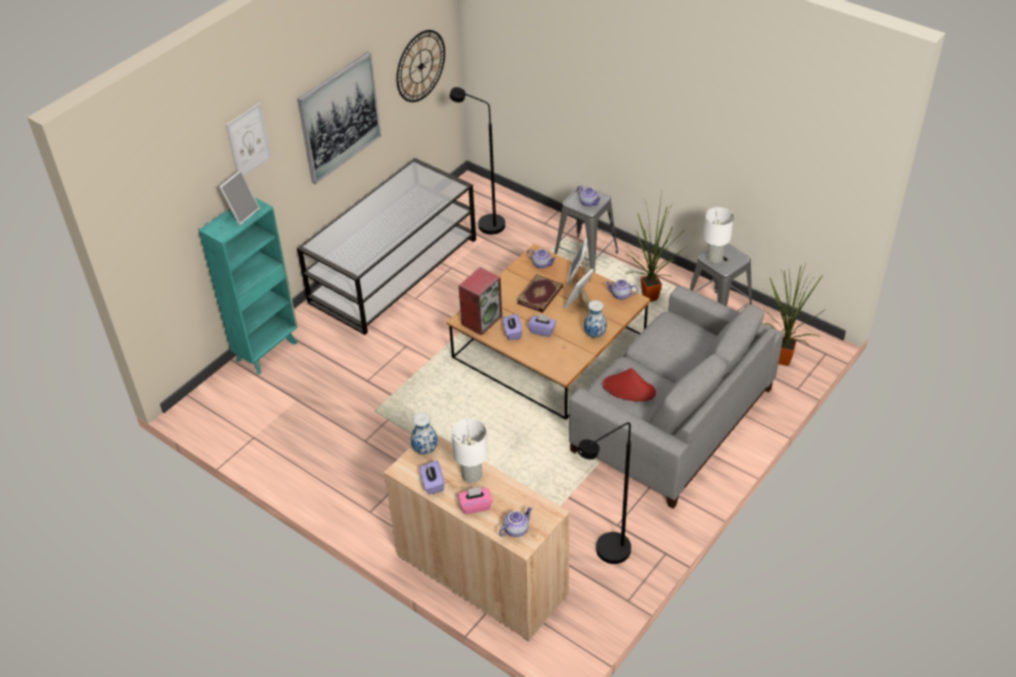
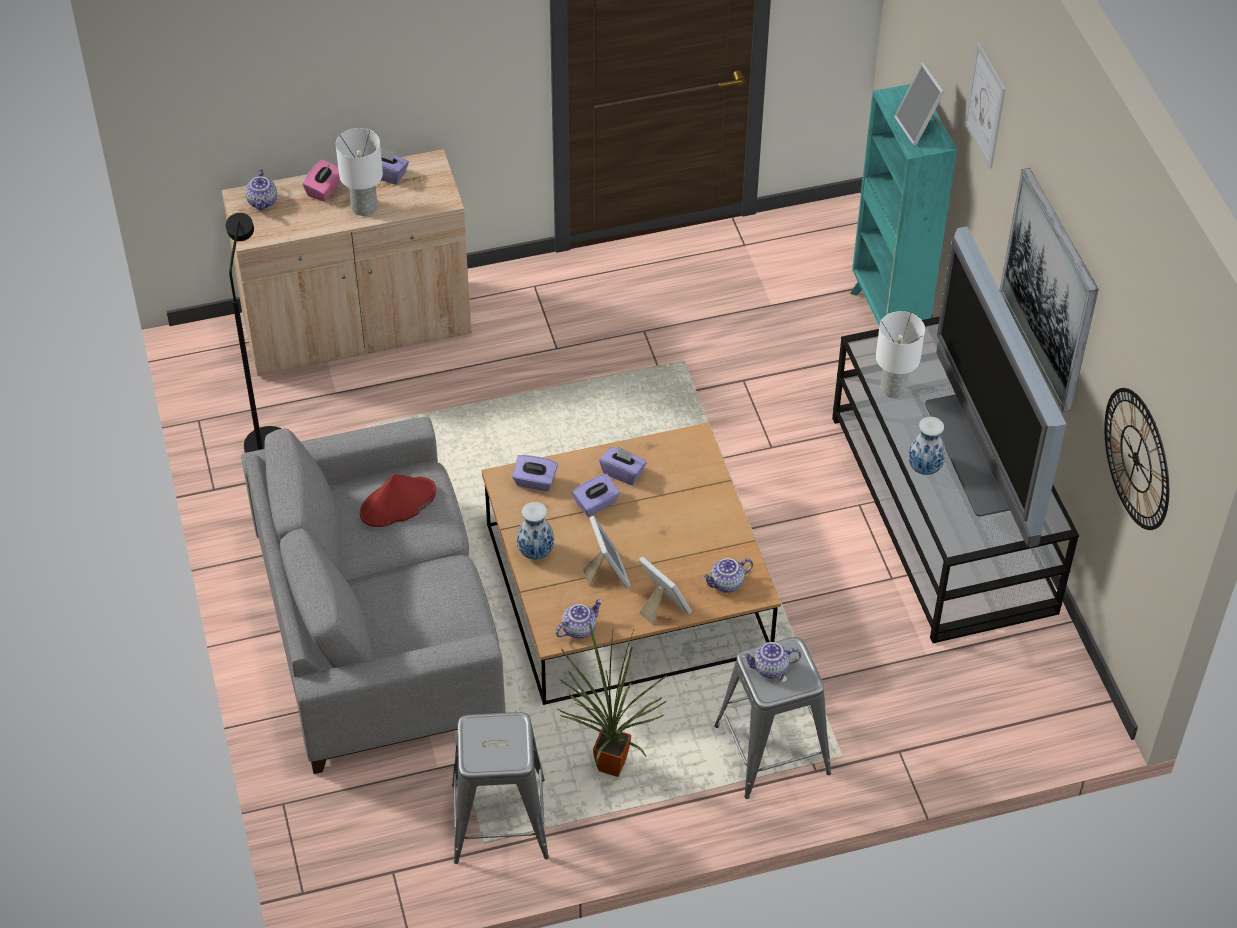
camera: 125 degrees right, 5 degrees up
vase [411,412,438,455] -> vase moved to [908,417,946,475]
black floor lamp [450,87,505,235] -> none
speaker [459,267,502,336] -> none
book [517,275,563,313] -> none
white table lamp [703,207,734,264] -> white table lamp moved to [876,311,925,398]
potted plant [764,264,824,366] -> none
none -> purple tissue box [512,455,558,491]
none -> television [925,226,1067,547]

